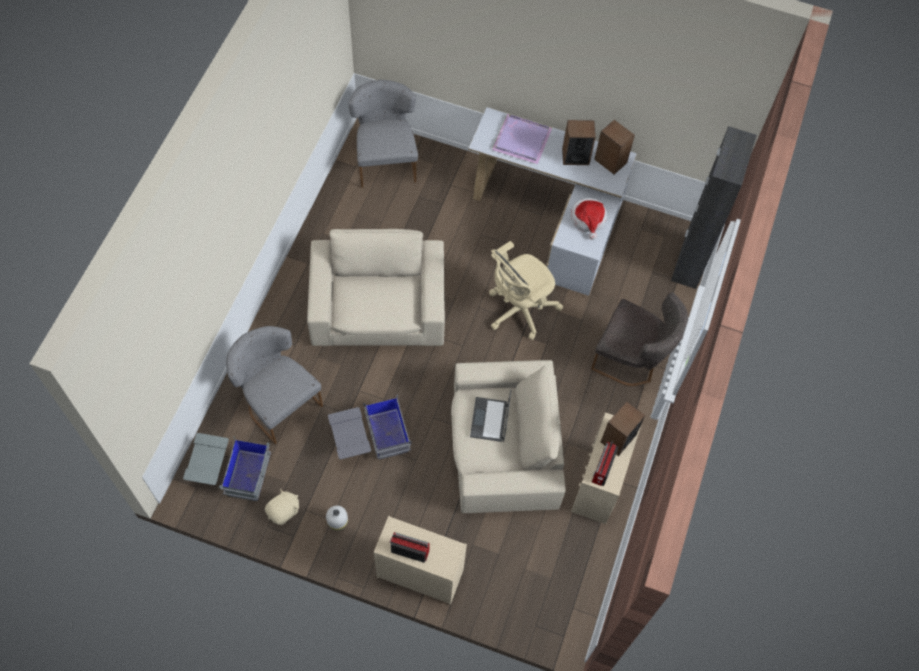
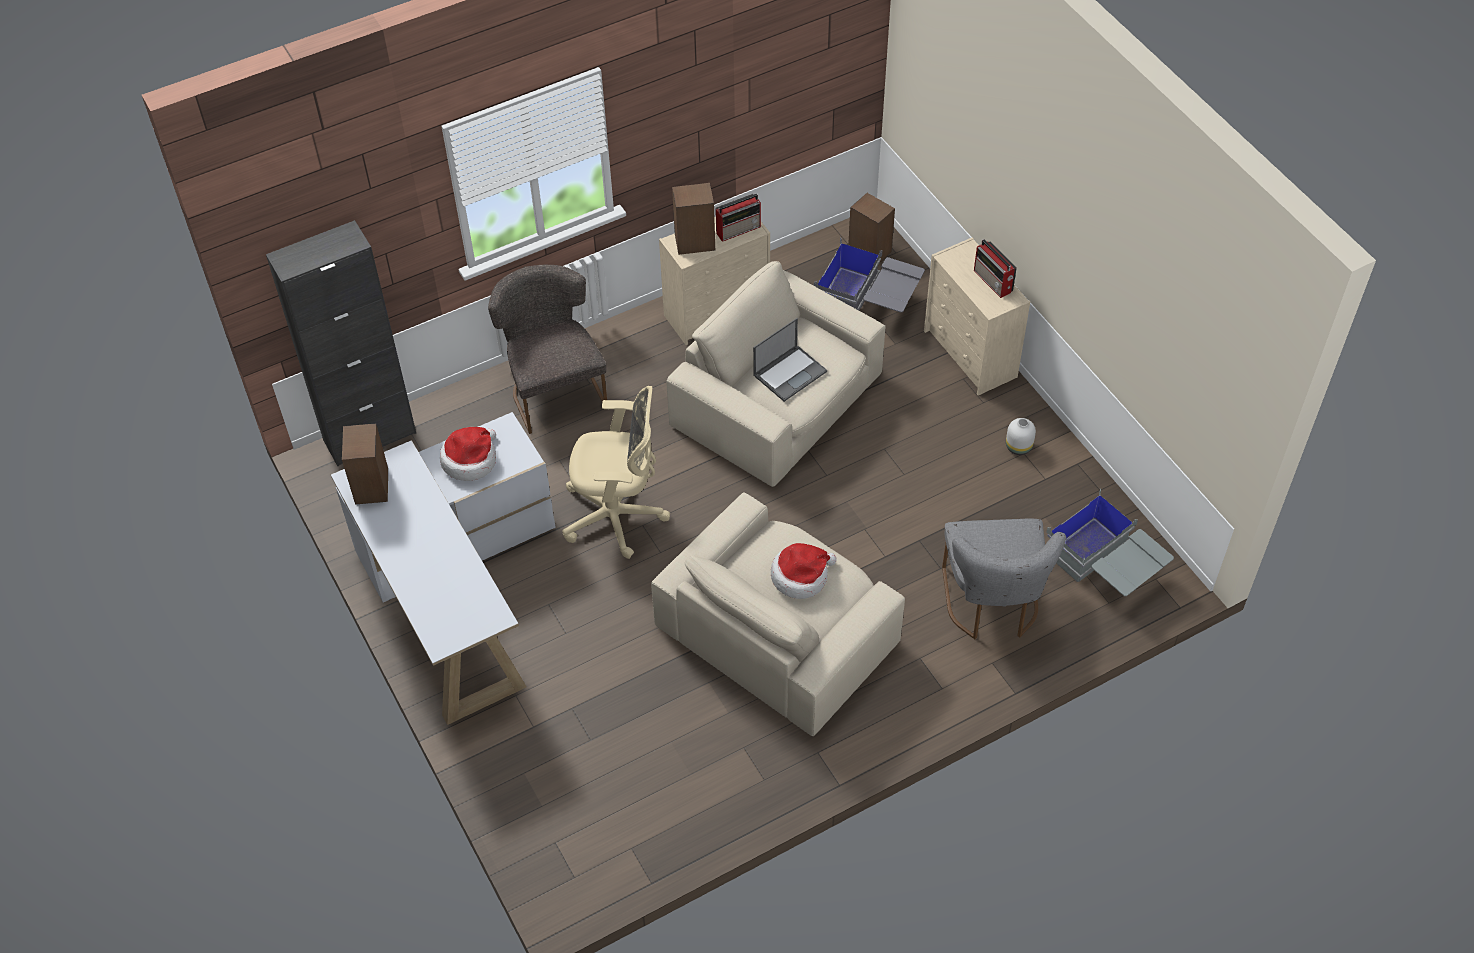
camera: 135 degrees left, 10 degrees down
beige plush toy [265,489,299,525] -> none
grey storage box [328,394,411,460] -> grey storage box moved to [814,237,925,312]
grey chair [348,79,418,188] -> none
purple tray [492,114,552,164] -> none
speaker [562,120,596,165] -> speaker moved to [848,193,895,262]
none -> hat [771,543,837,599]

